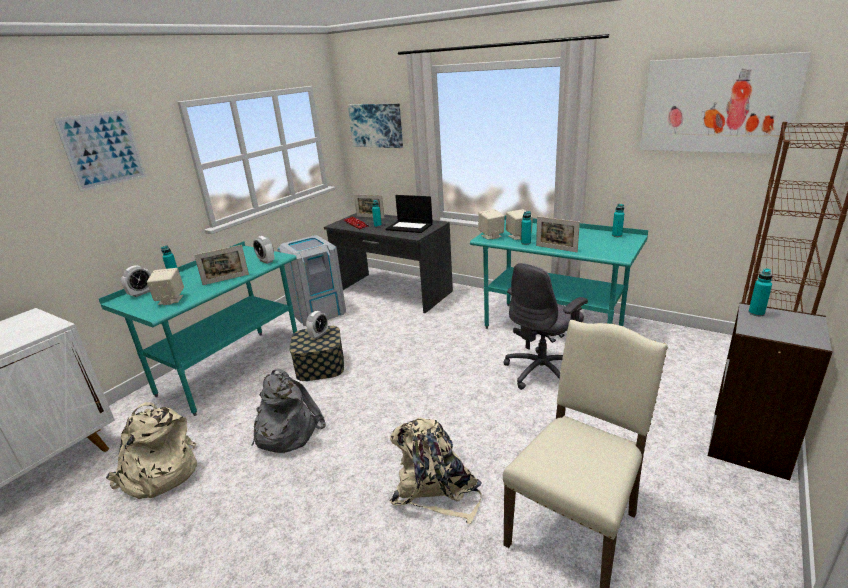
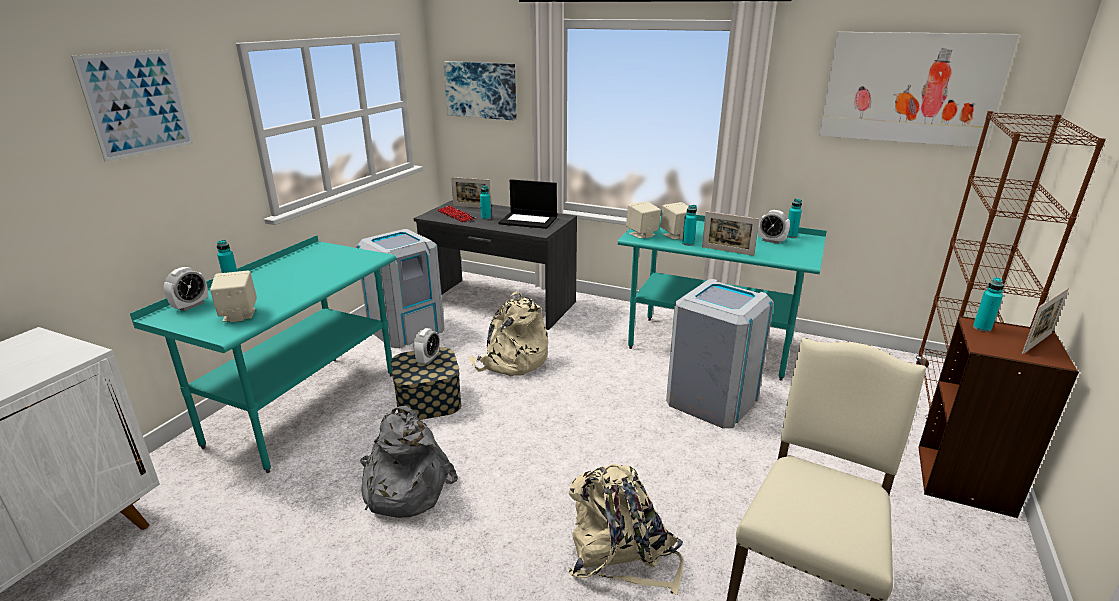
camera: 10 degrees left, 0 degrees up
beige backpack [106,402,197,499] -> beige backpack moved to [469,291,548,376]
picture frame [194,245,249,285] -> picture frame moved to [1022,288,1069,354]
alarm clock [253,236,275,264] -> alarm clock moved to [758,210,790,244]
grey office chair [503,263,588,390] -> grey trash can [666,279,774,429]
grey bookcase [708,302,833,480] -> brown bookcase [918,316,1079,518]

